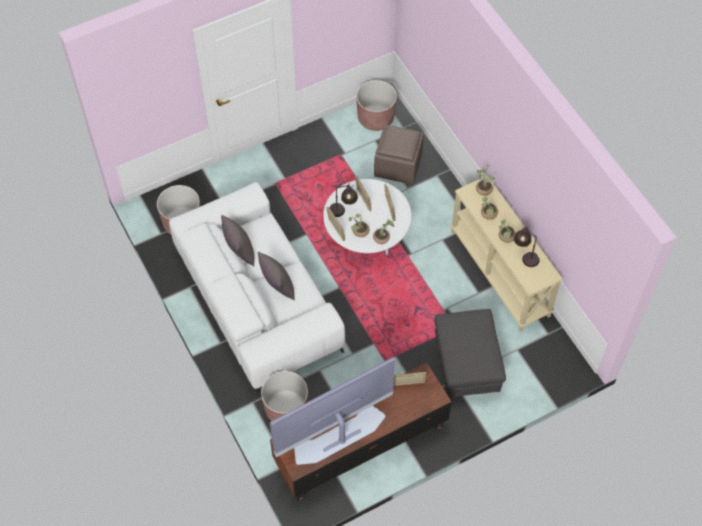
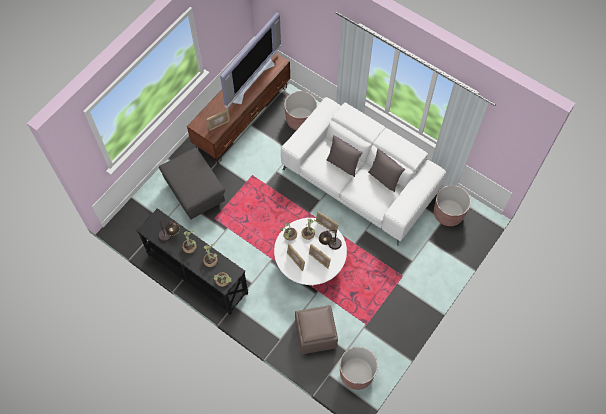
camera: 155 degrees right, 5 degrees up
beige console table [451,175,563,332] -> black console table [137,208,249,315]

